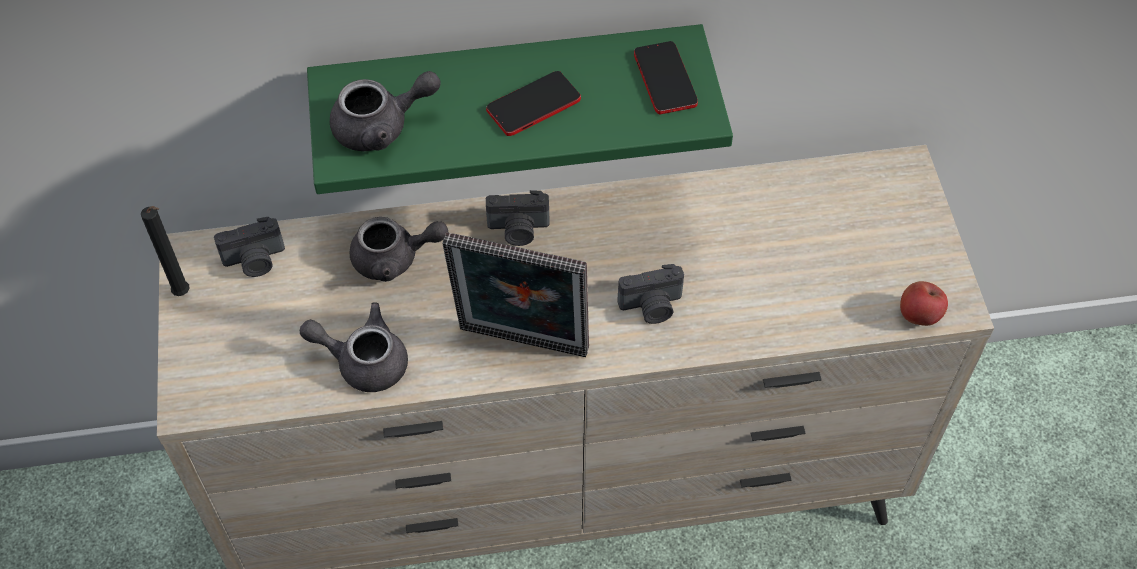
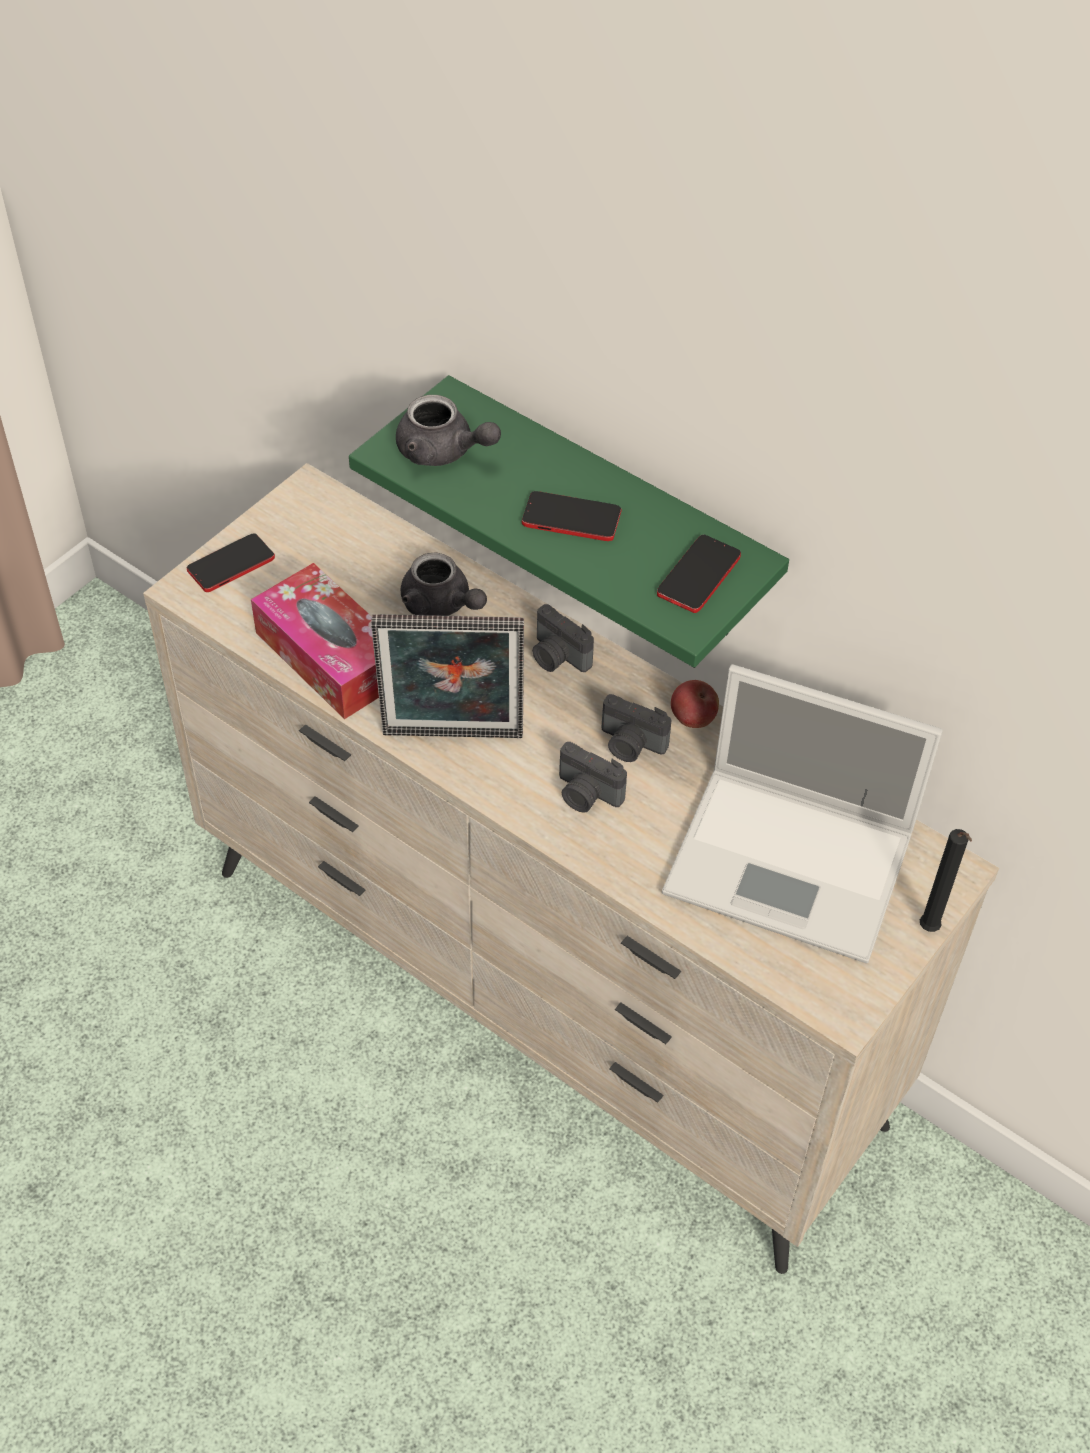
camera: 45 degrees right, 5 degrees down
black candle [141,206,190,296] -> black candle moved to [920,829,972,932]
camera [214,217,285,277] -> camera moved to [602,694,671,762]
grey teapot [300,302,408,392] -> tissue box [251,563,379,719]
picture frame [442,232,589,357] -> picture frame turned 60 degrees counterclockwise [371,614,524,738]
apple [900,281,948,326] -> apple moved to [671,680,719,728]
none -> phone [187,533,275,592]
none -> laptop [662,664,943,964]

